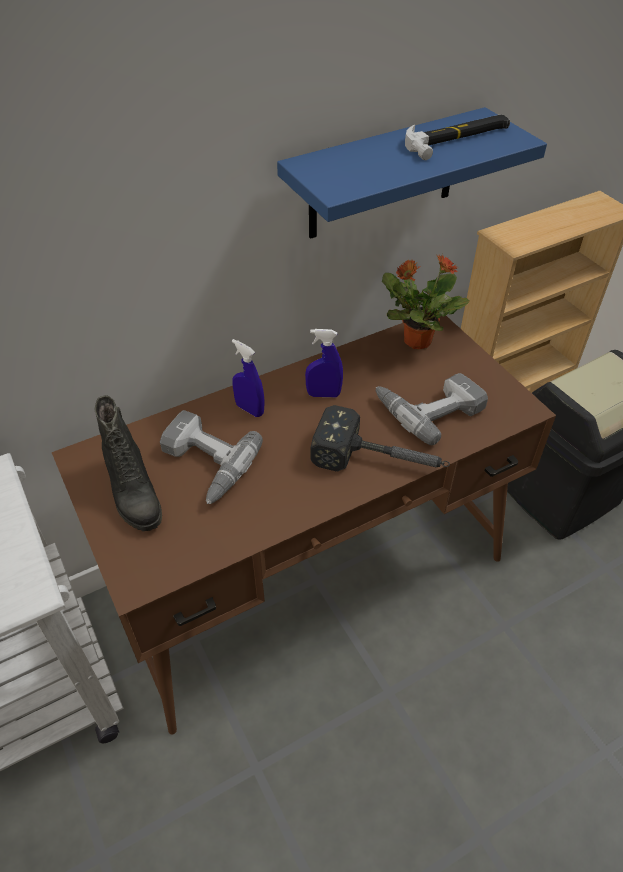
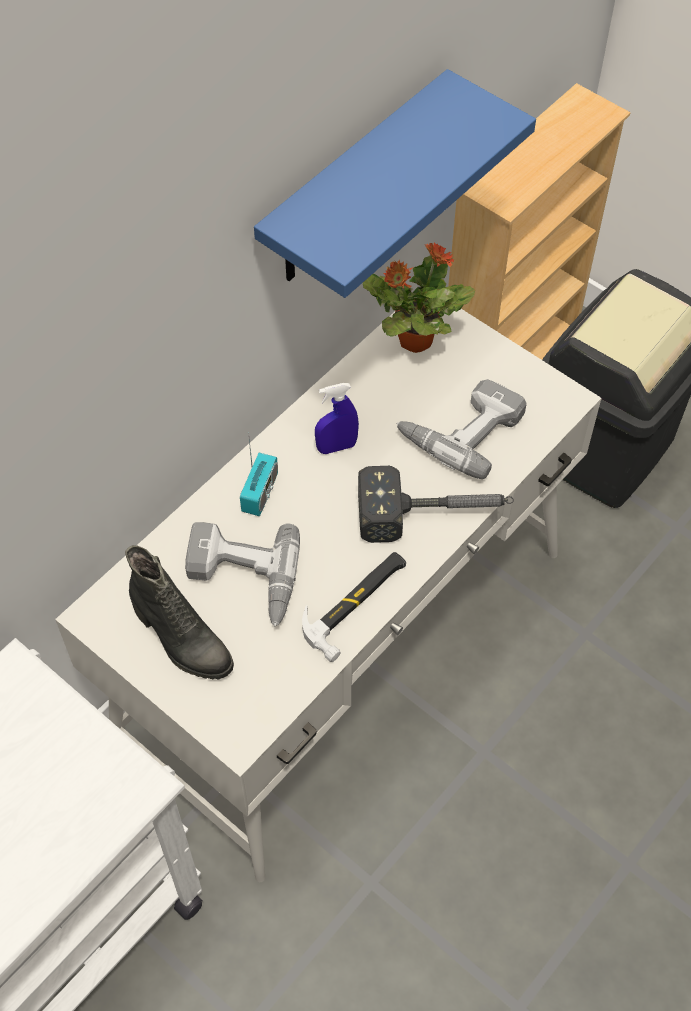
camera: 20 degrees left, 10 degrees up
brown desk [52,315,556,735] -> white desk [55,297,601,882]
blue spray bottle [232,339,264,417] -> radio [240,440,278,516]
hammer [405,115,510,160] -> hammer moved to [302,552,406,662]

